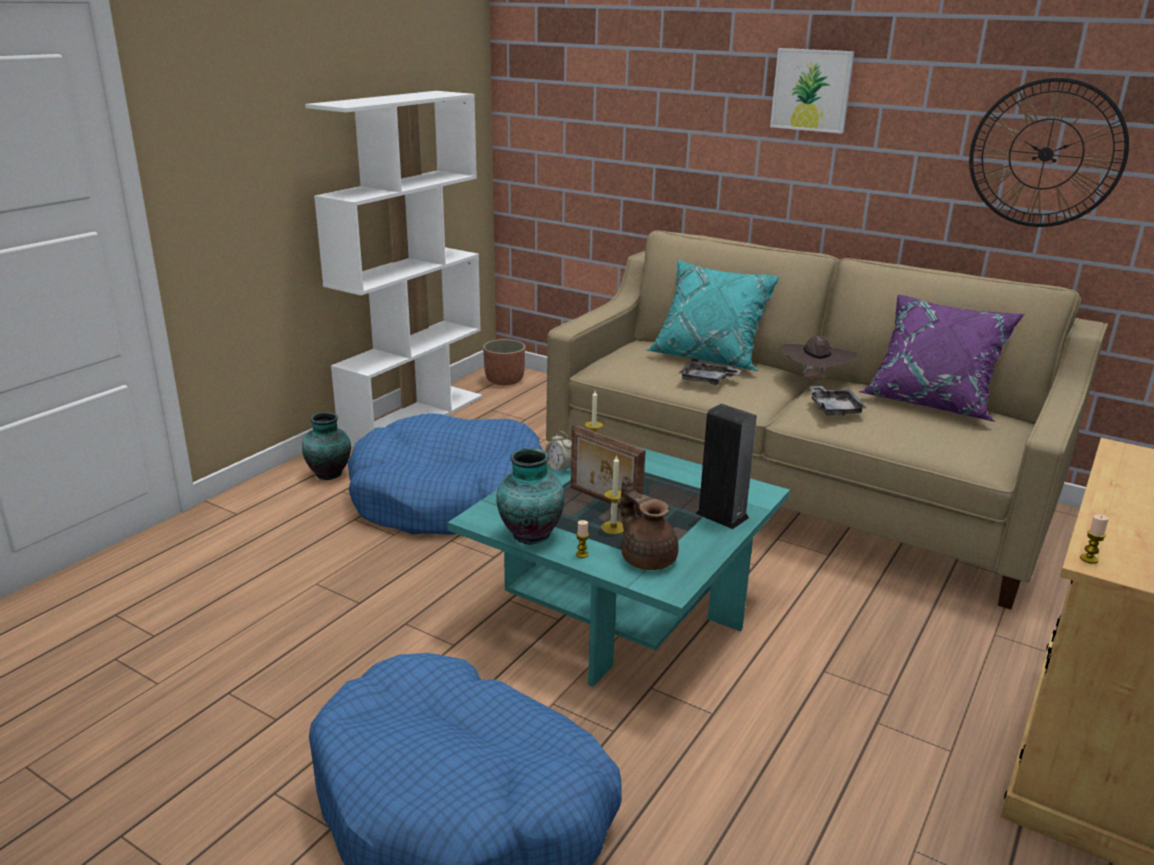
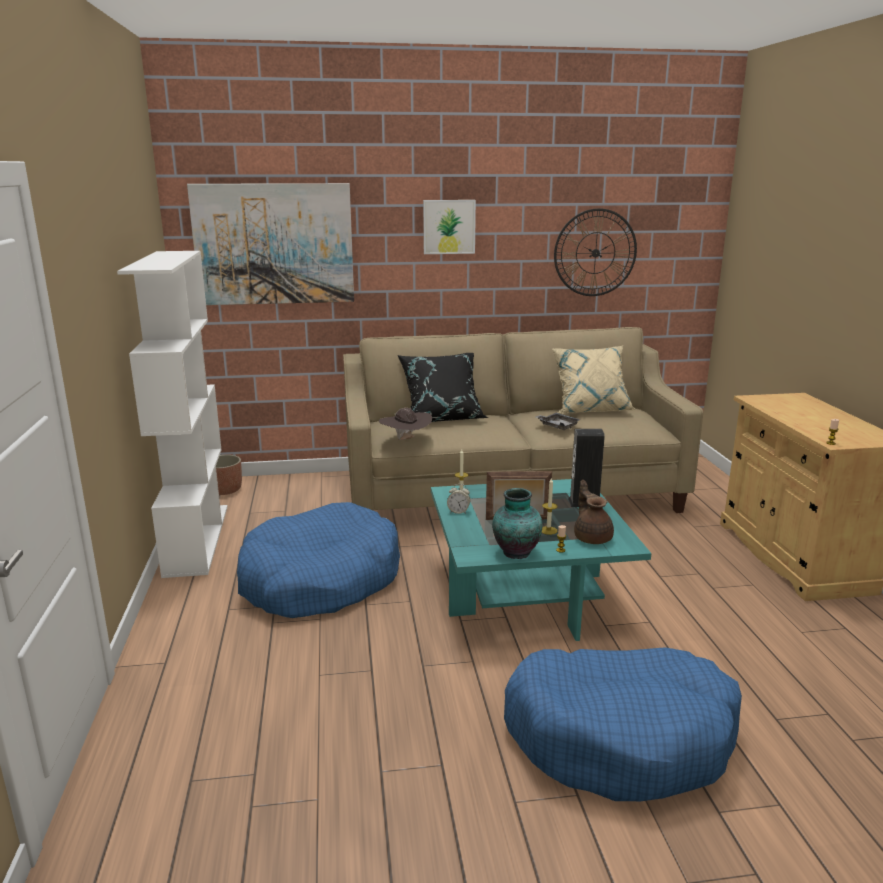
camera: 40 degrees left, 5 degrees down
vase [302,412,351,480] -> none
brown teapot [620,475,679,570] -> brown teapot turned 60 degrees clockwise [574,480,614,544]
turquoise pillow [645,260,779,371] -> black pillow [398,353,488,422]
grey tray [679,357,742,385] -> none
brown hat [780,336,857,378] -> brown hat moved to [379,408,432,440]
purple pillow [859,294,1024,422] -> beige pillow [552,345,637,414]
none -> picture [187,183,354,305]

